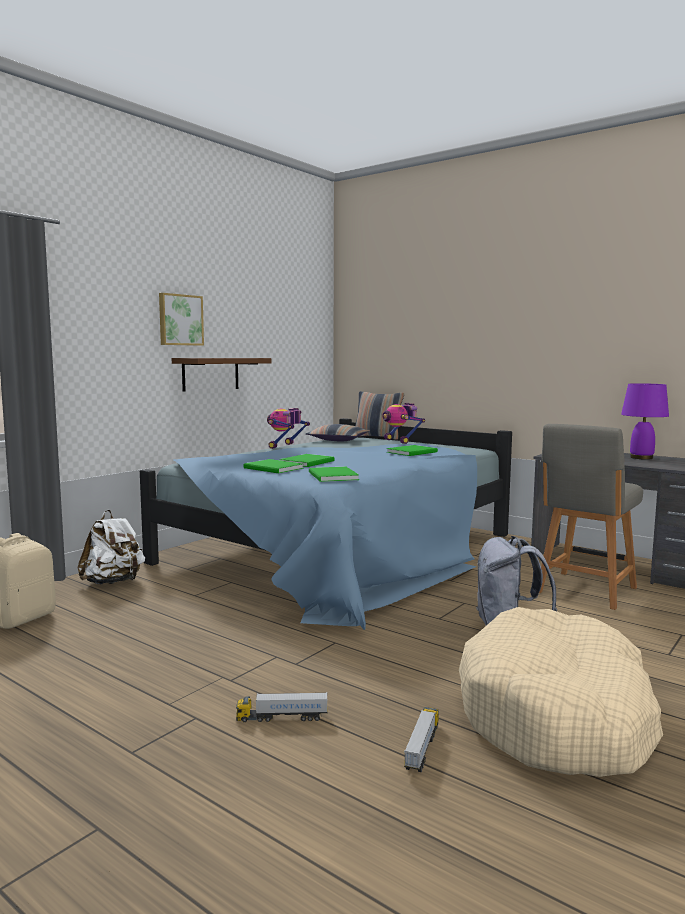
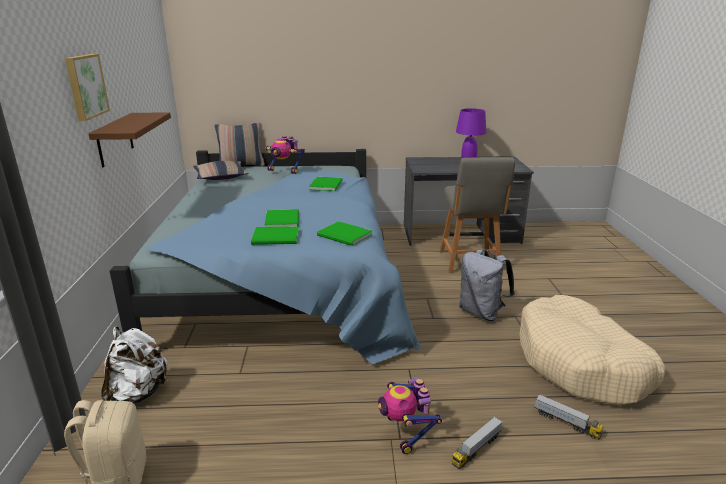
camera: 40 degrees left, 15 degrees up
toy robot [267,408,310,449] -> toy robot moved to [378,378,442,454]
toy truck [404,707,439,772] -> toy truck turned 150 degrees clockwise [535,394,604,440]

